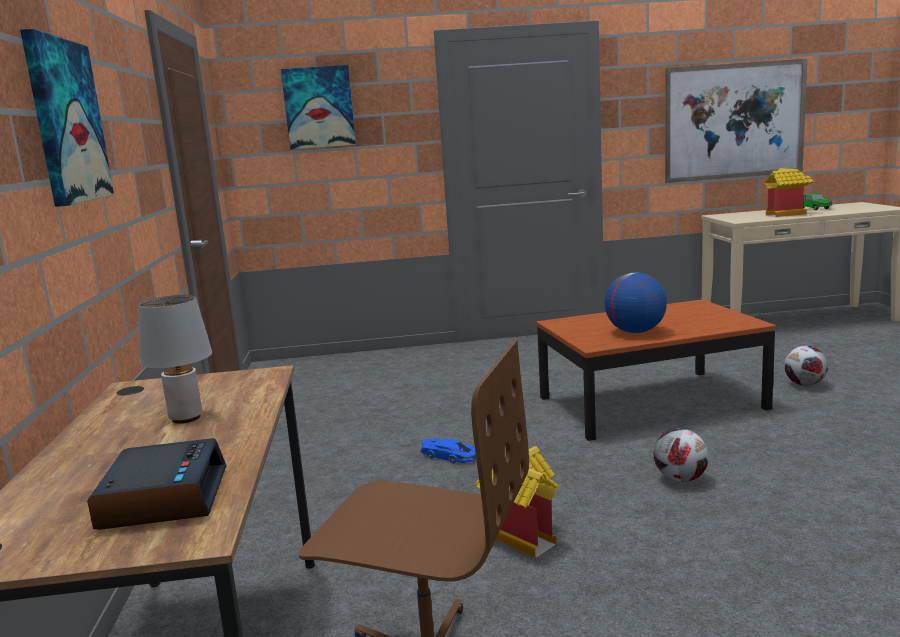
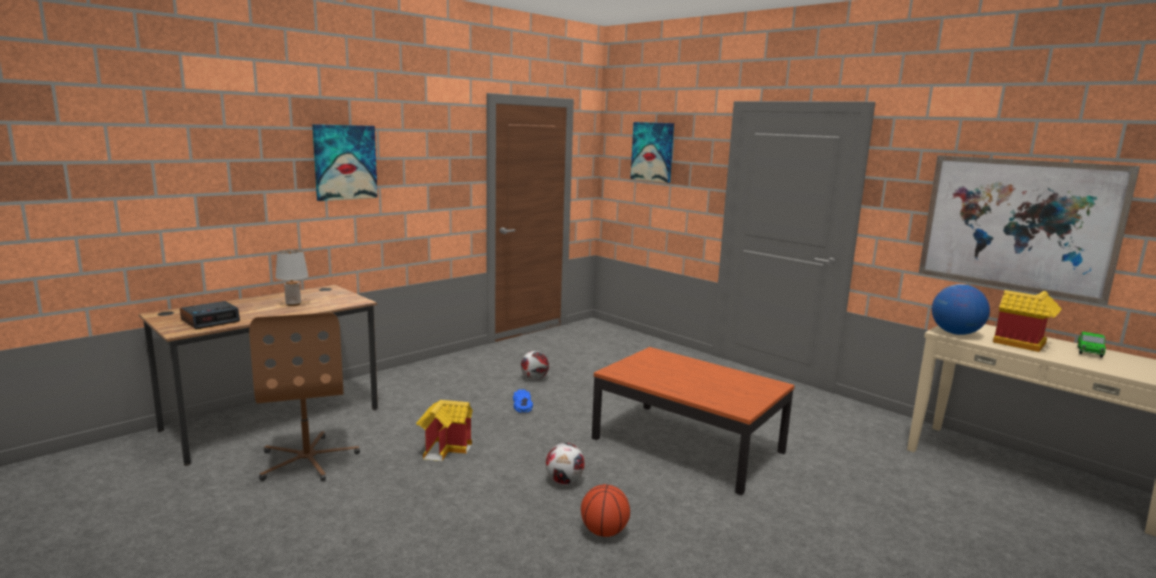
camera: 50 degrees right, 0 degrees up
globe [604,273,667,333] -> globe moved to [932,284,990,335]
football [784,346,828,386] -> football moved to [521,351,549,380]
none -> basketball [581,484,630,537]

